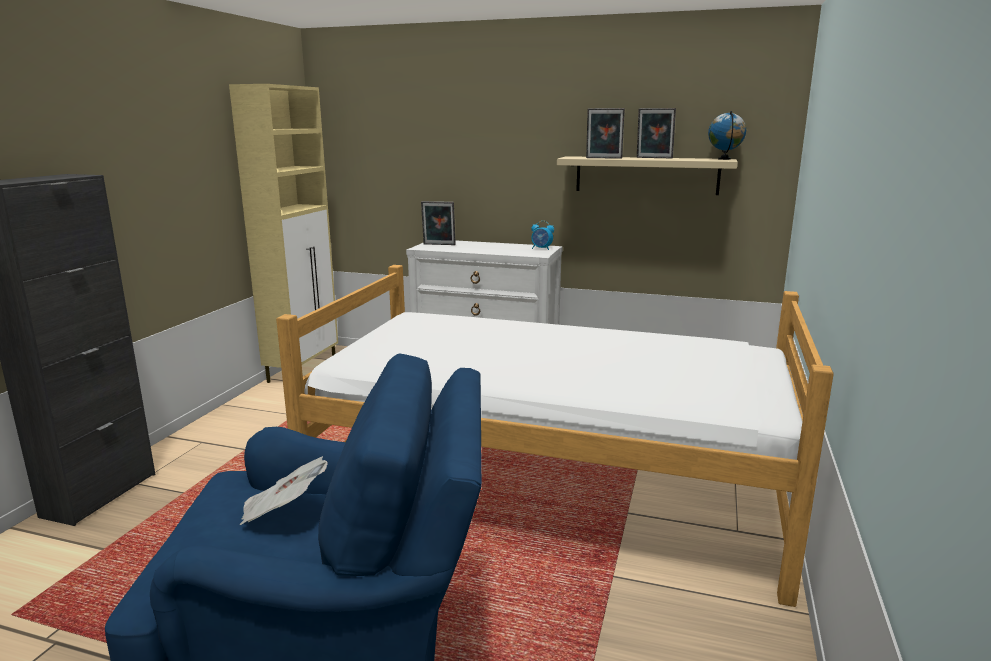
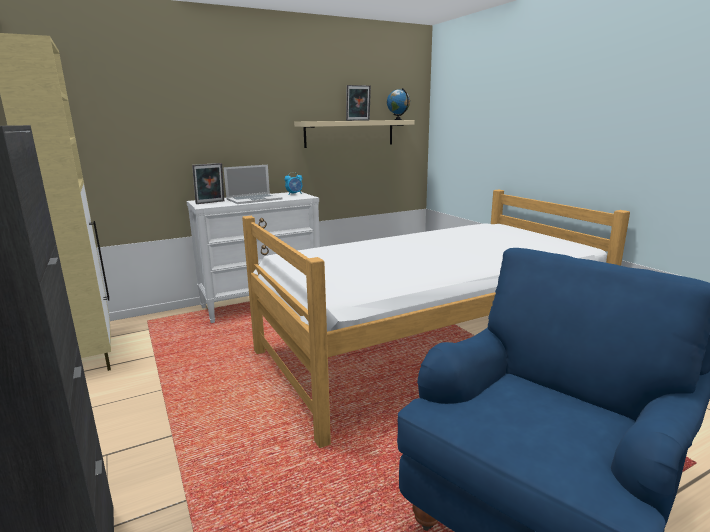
camera: 45 degrees left, 0 degrees up
newspaper [240,456,328,525] -> none
picture frame [586,108,625,159] -> none
none -> laptop [223,165,283,204]

